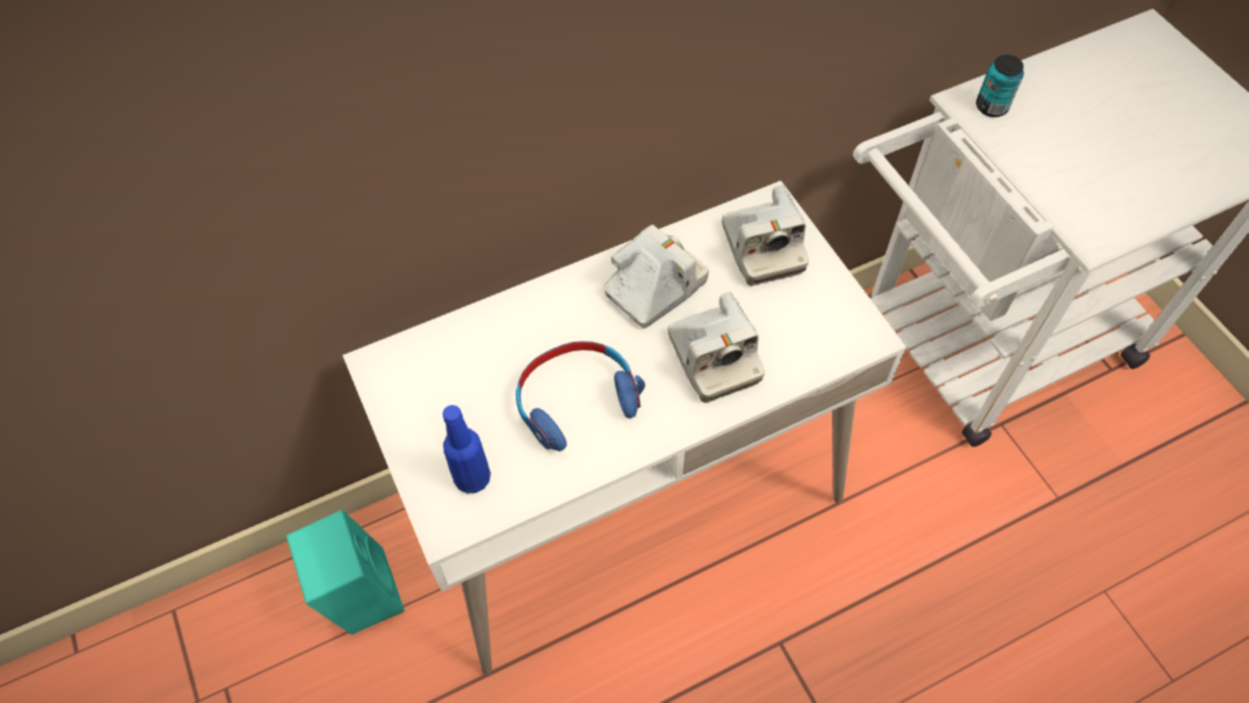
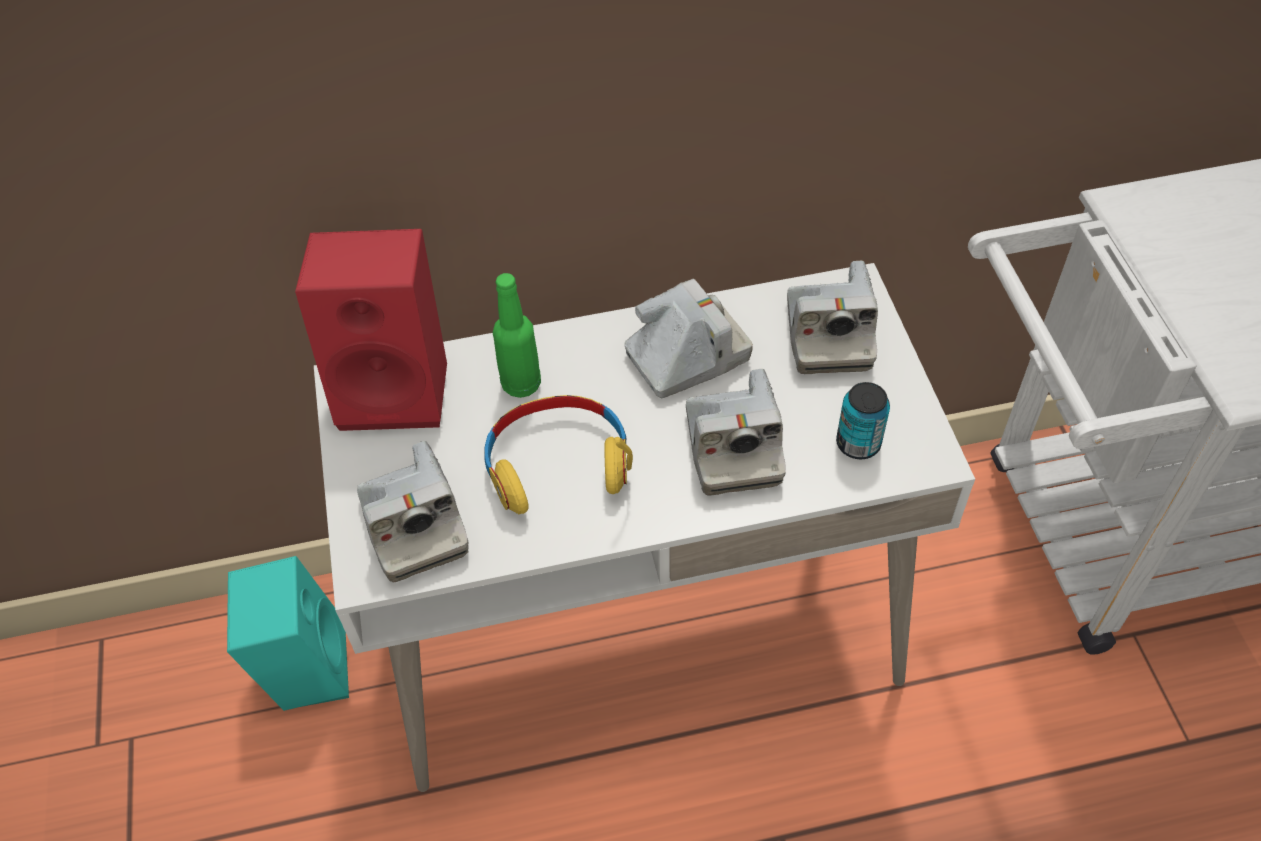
camera: 15 degrees right, 5 degrees down
blue bottle [443,405,491,493] -> camera [357,441,469,583]
blue headphones [516,341,645,451] -> yellow headphones [484,395,633,514]
can [976,55,1024,117] -> can moved to [836,382,890,459]
none -> red speaker [295,229,447,431]
none -> green bottle [493,273,541,398]

